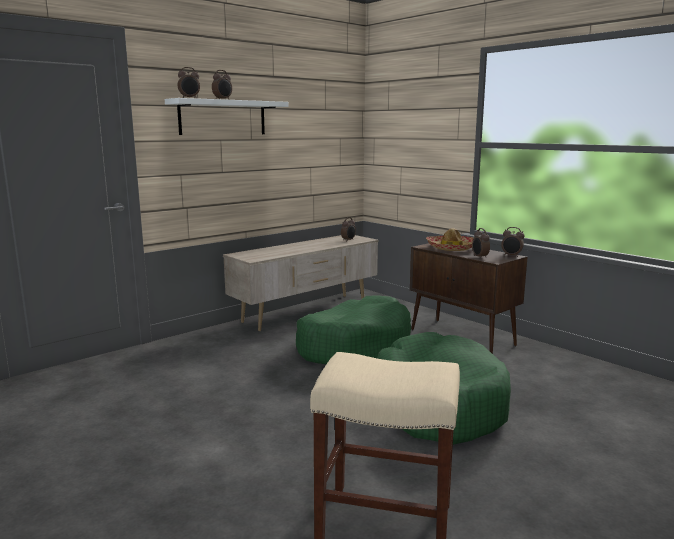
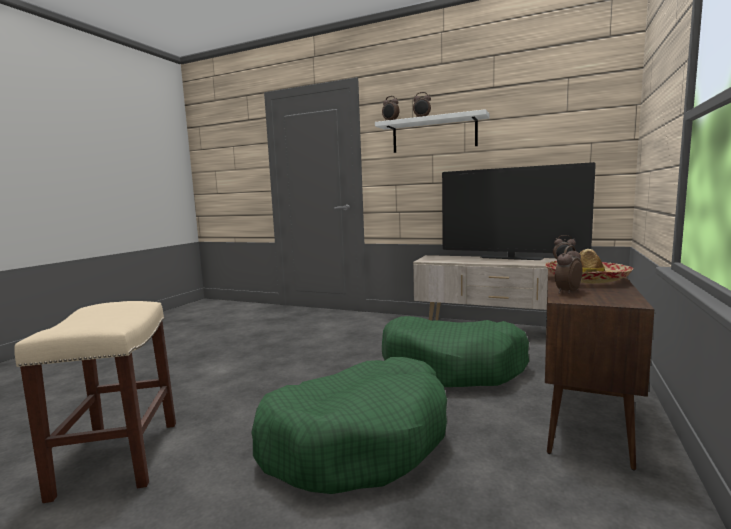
camera: 65 degrees right, 5 degrees down
alarm clock [501,227,525,257] -> none
none -> television [442,162,596,260]

